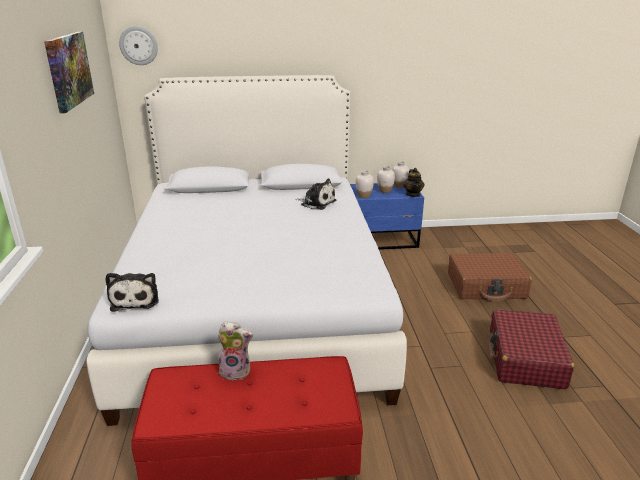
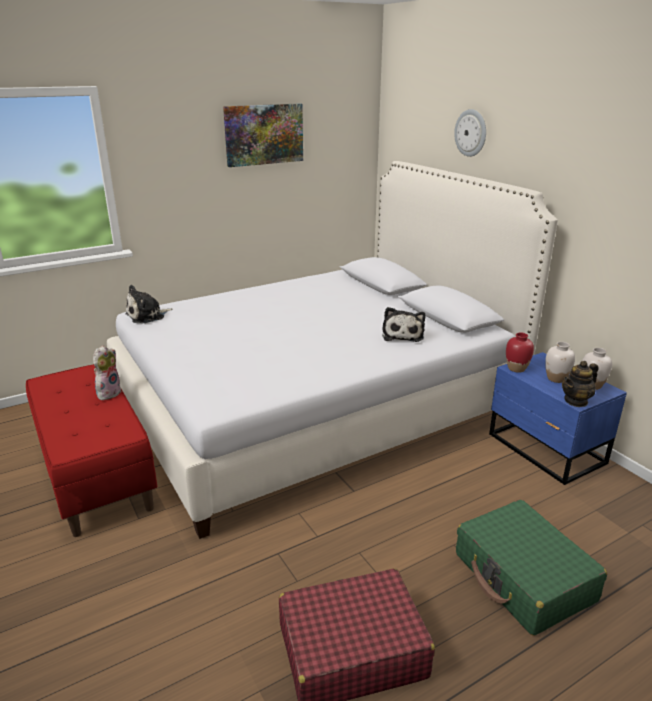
camera: 65 degrees right, 0 degrees up
wall clock [119,26,158,65] -> wall clock moved to [454,109,486,157]
plush toy [218,321,253,380] -> plush toy turned 135 degrees counterclockwise [93,345,122,400]
white vase [356,170,374,198] -> red vase [506,333,534,373]
brown suitcase [448,253,532,301] -> green suitcase [456,500,607,636]

